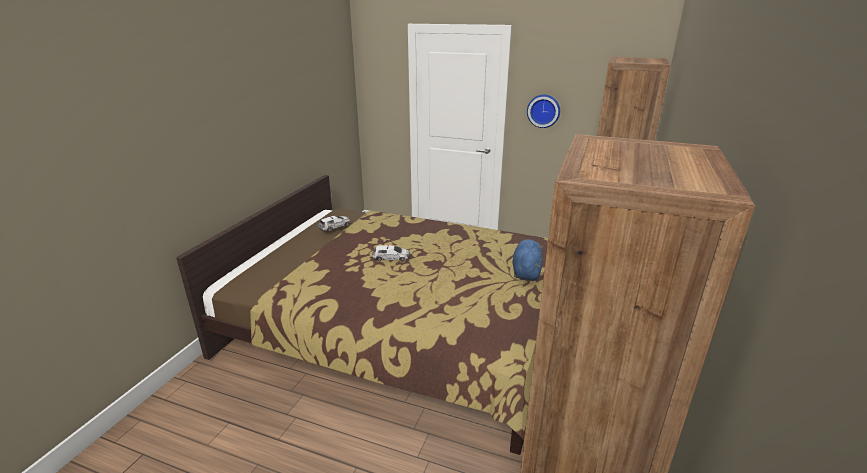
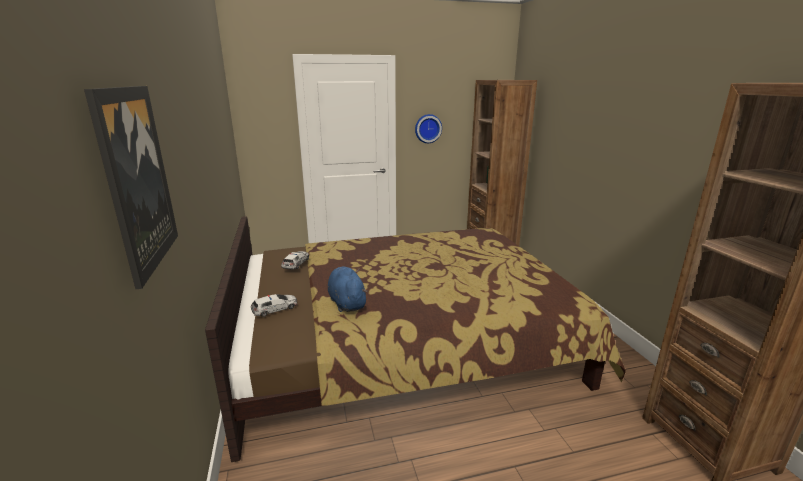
camera: 35 degrees left, 5 degrees down
toy car [372,245,410,261] -> toy car moved to [251,294,297,317]
blue plush toy [512,239,544,281] -> blue plush toy moved to [328,267,368,312]
none -> picture [84,86,178,289]

